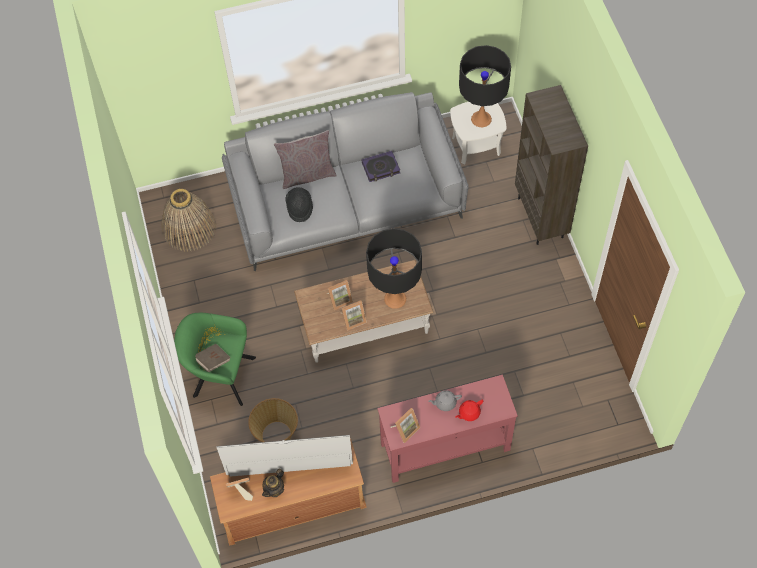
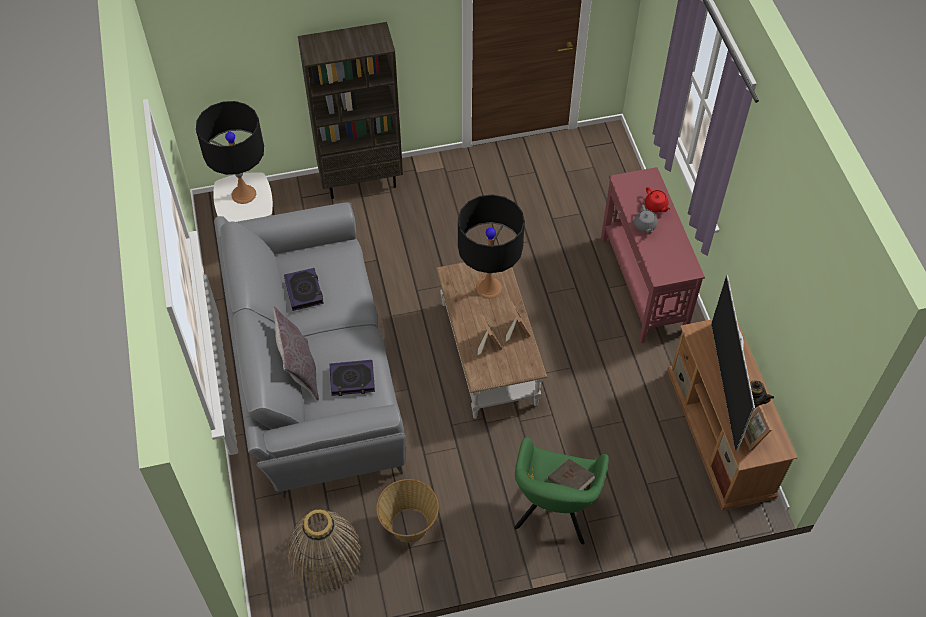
camera: 90 degrees left, 5 degrees down
basket [248,398,298,442] -> basket moved to [376,479,439,543]
black hat [285,187,313,222] -> book [330,360,375,396]
picture frame [390,408,420,443] -> none

